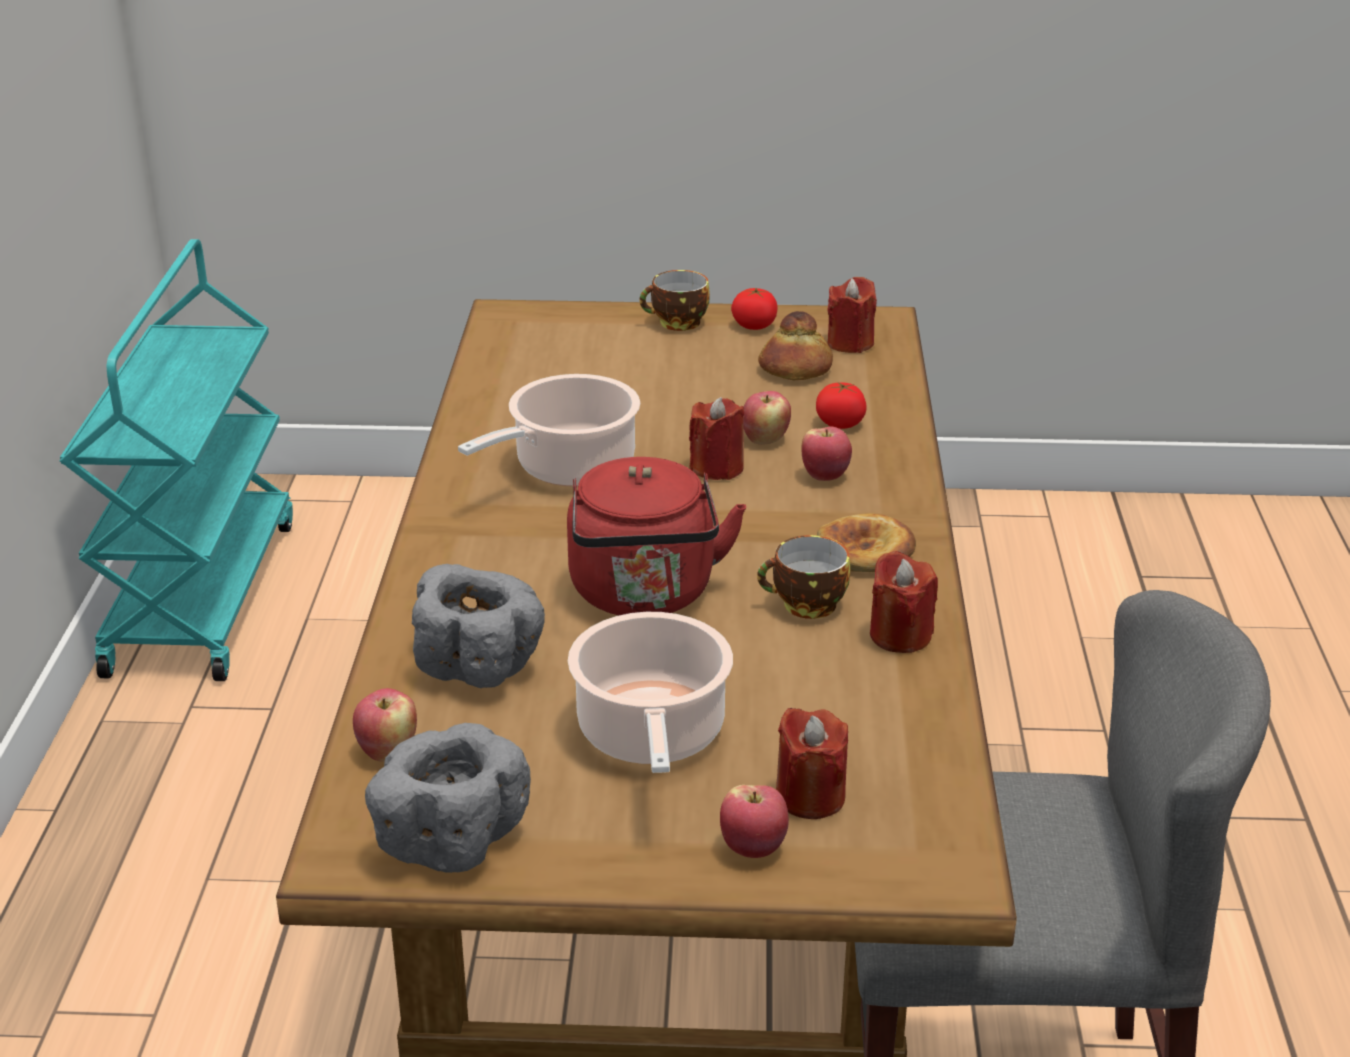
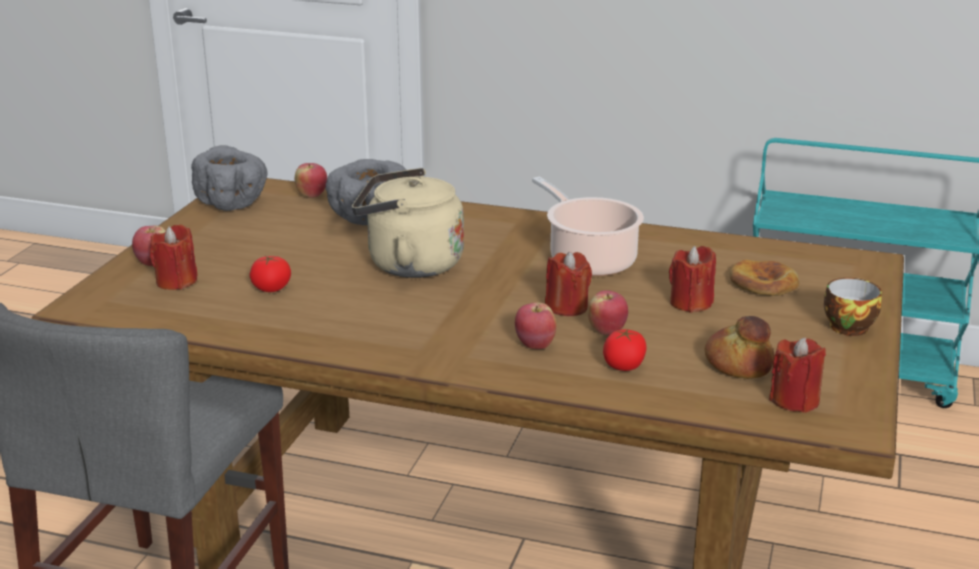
camera: 105 degrees right, 5 degrees down
red kettle [567,457,746,615] -> beige kettle [352,168,464,278]
cooking pot [568,612,733,773] -> none
tomato [731,288,777,330] -> tomato moved to [249,256,291,292]
cup [757,535,850,619] -> none
bread [817,514,916,573] -> bread moved to [730,259,799,296]
red candle [870,551,938,653] -> red candle moved to [669,246,716,313]

